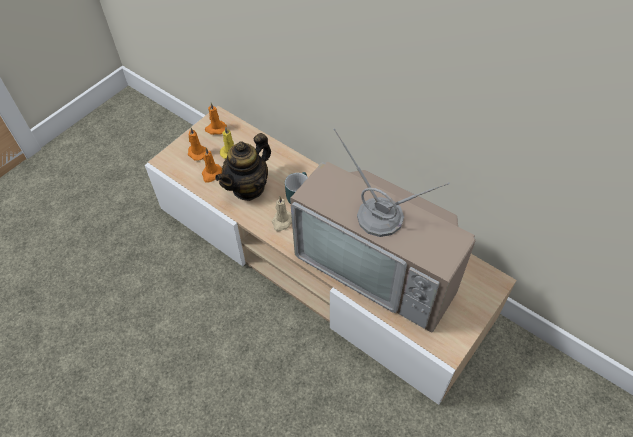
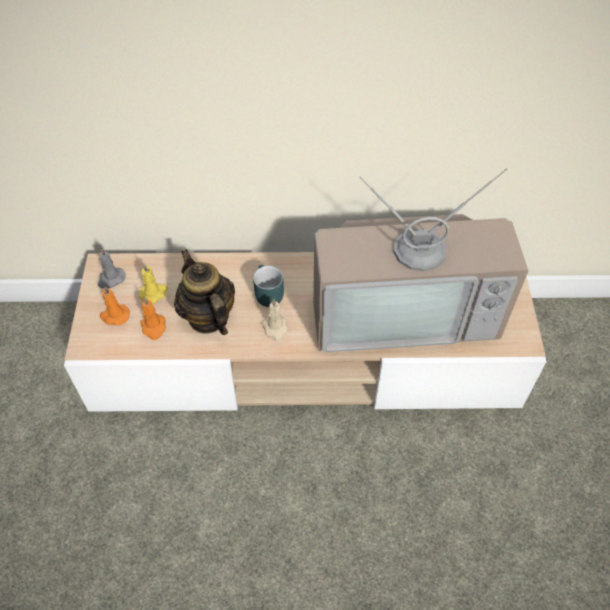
camera: 40 degrees left, 0 degrees up
orange candle [205,103,227,135] -> grey candle [98,248,126,288]
teapot [215,133,271,201] -> teapot turned 150 degrees clockwise [174,249,235,335]

